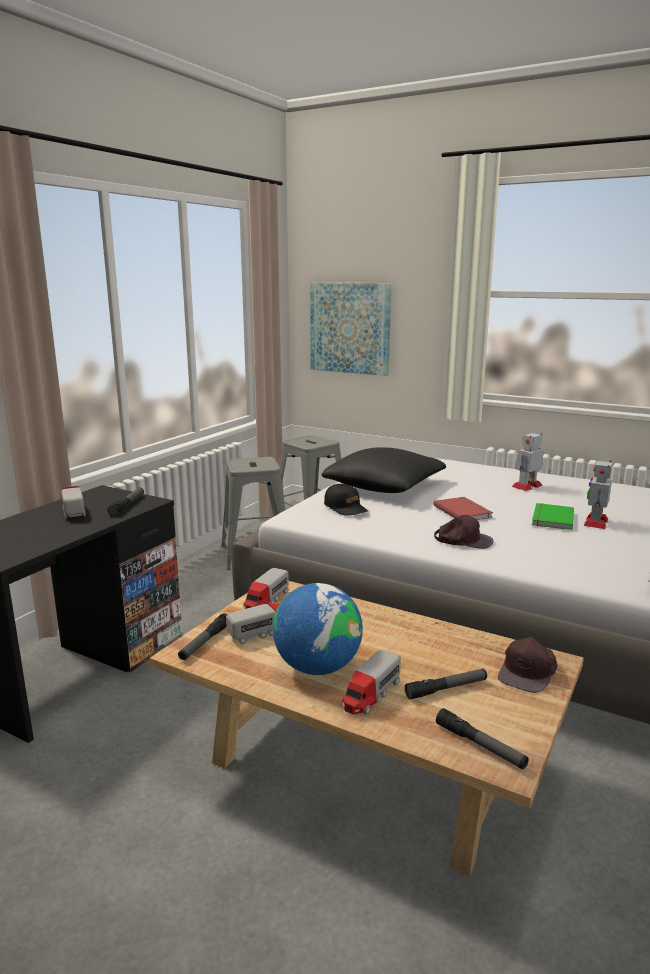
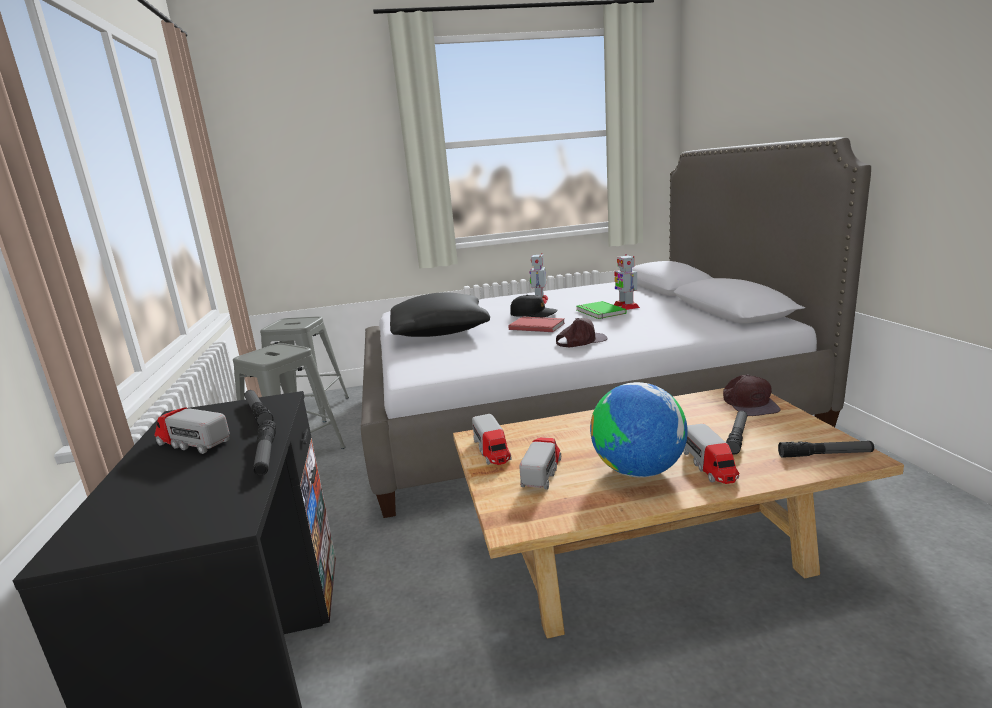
camera: 40 degrees left, 0 degrees up
flashlight [178,613,227,660] -> flashlight moved to [253,420,276,476]
picture [310,282,391,376] -> none
black cap [324,484,368,516] -> black cap moved to [510,295,558,317]

